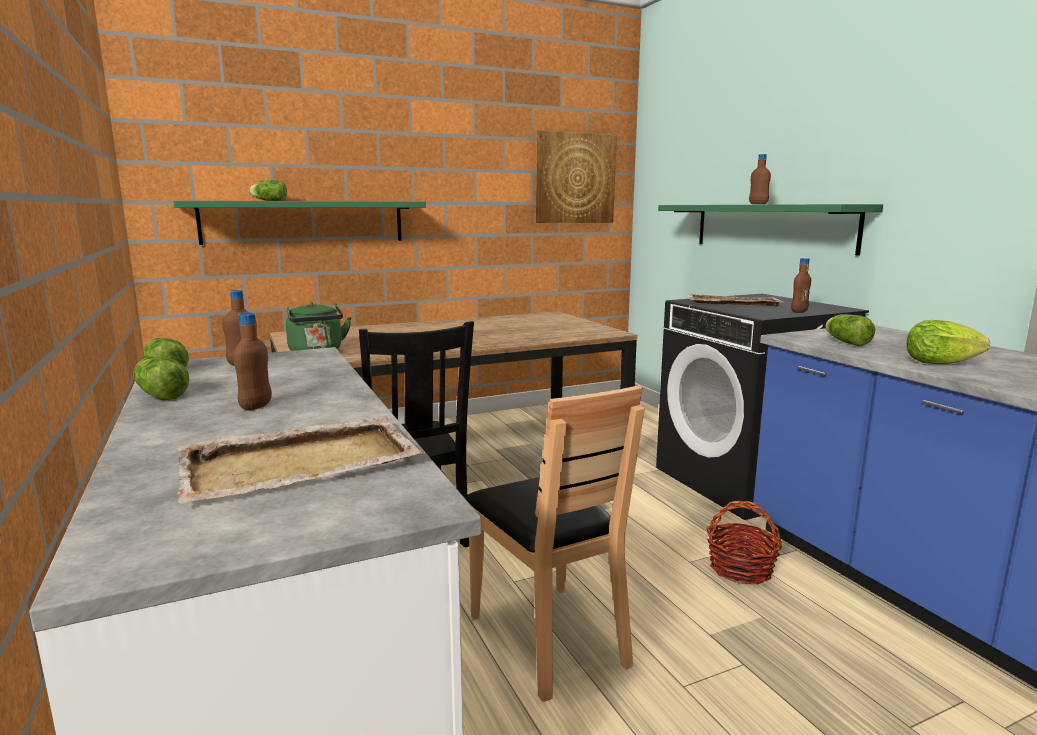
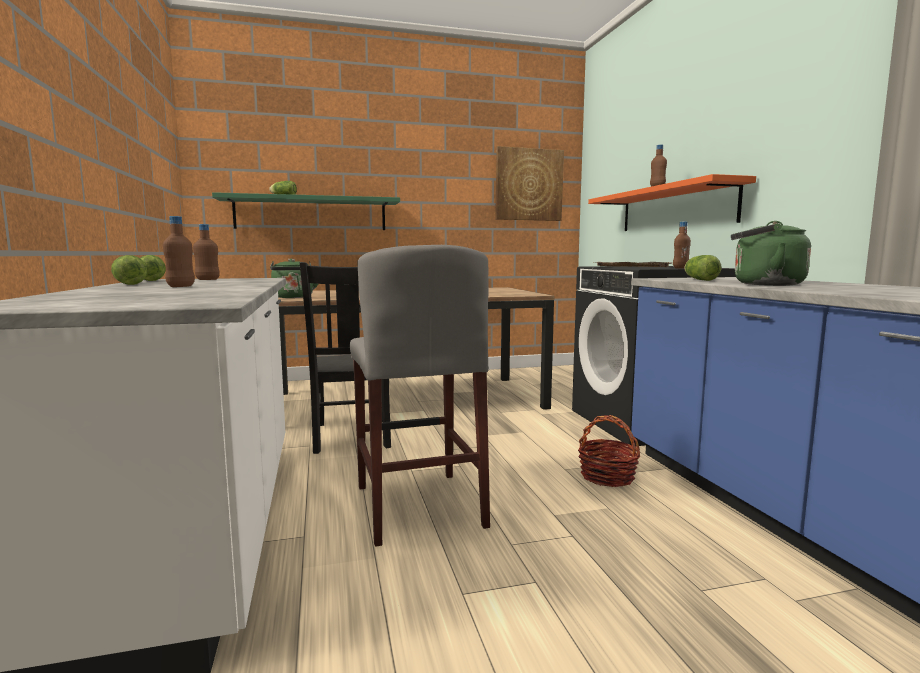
camera: 10 degrees right, 5 degrees down
beige tray [178,416,422,504] -> none
brown chair [465,385,645,702] -> grey stool [350,245,490,547]
green shelf [658,204,883,256] -> orange shelf [588,174,756,231]
lettuce [907,320,990,364] -> green kettle [731,221,811,286]

